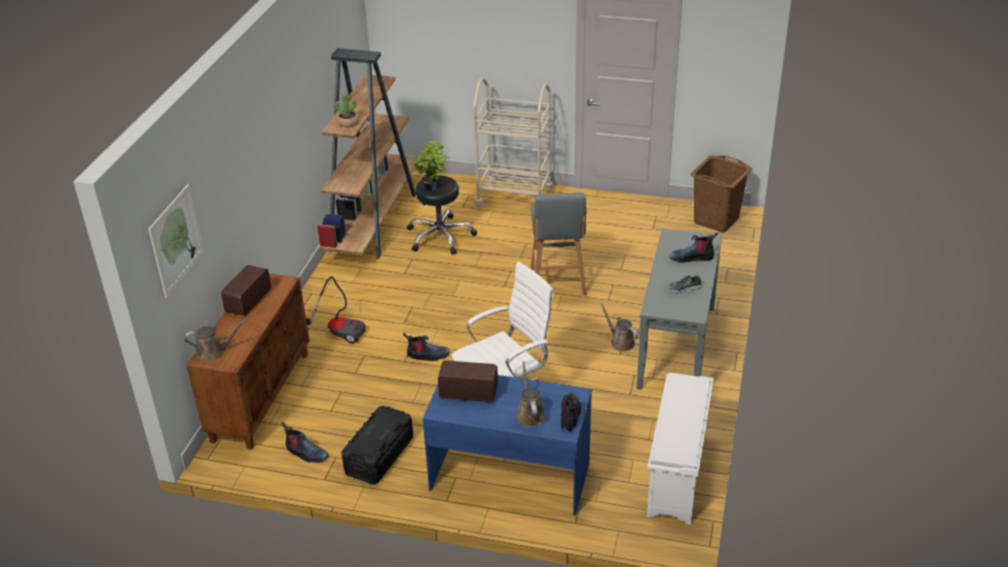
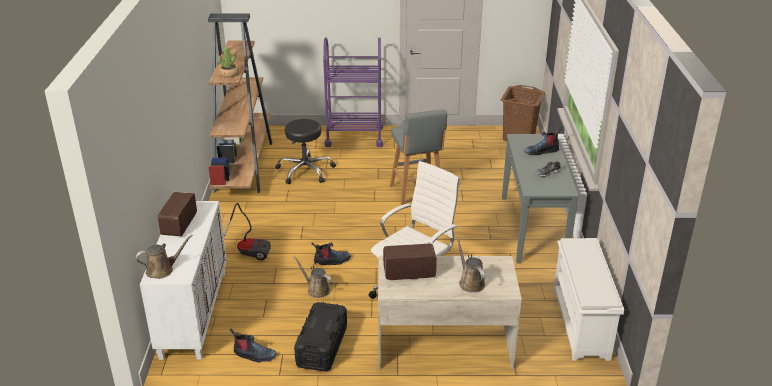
camera: 15 degrees left, 5 degrees down
picture [148,184,204,298] -> none
brown cabinet [187,273,310,450] -> white cabinet [140,201,227,360]
potted plant [414,140,450,192] -> none
blue desk [423,375,592,516] -> beige desk [378,256,522,369]
beige cart [473,78,553,207] -> purple cart [323,37,383,147]
boot [561,392,581,431] -> none
brown watering can [600,303,638,351] -> brown watering can moved to [294,256,332,298]

